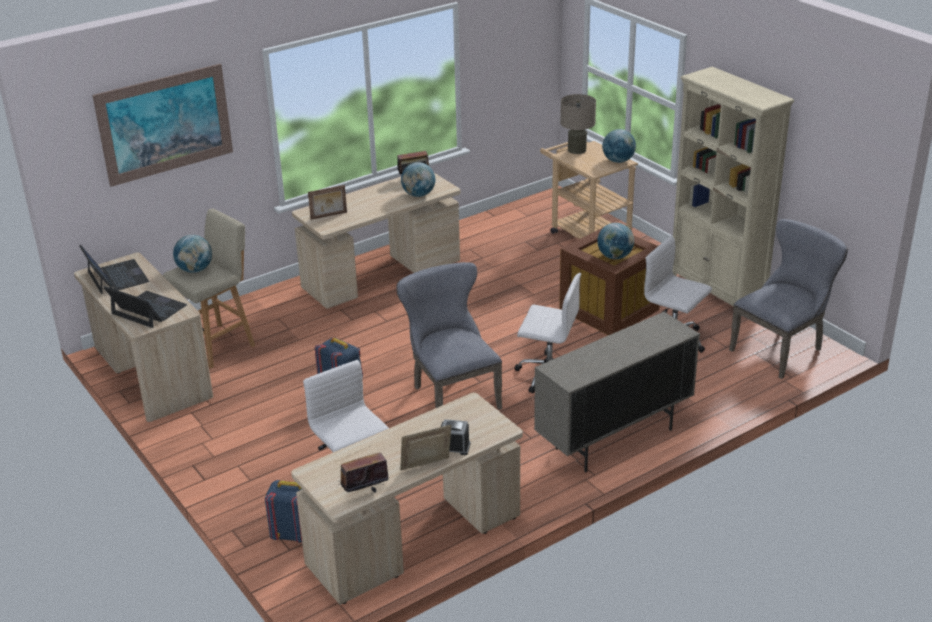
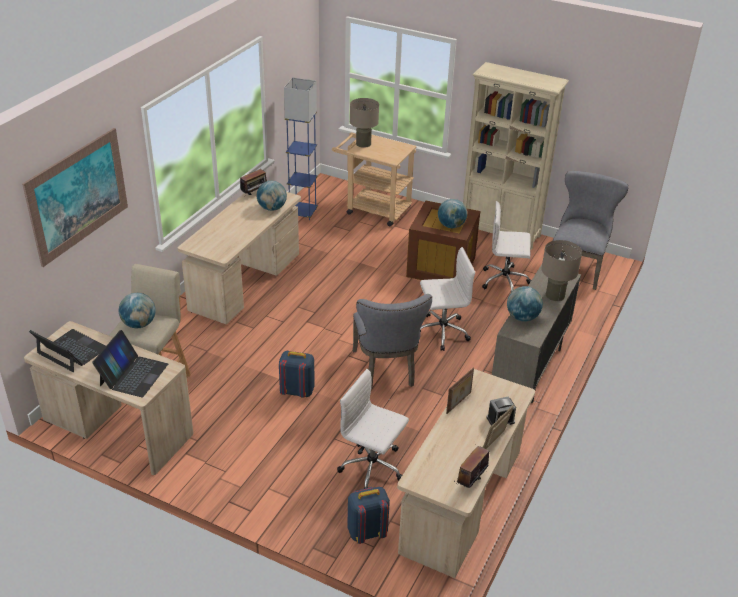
camera: 30 degrees left, 5 degrees up
laptop [104,286,187,328] -> laptop turned 105 degrees clockwise [92,330,168,397]
picture frame [308,185,347,220] -> picture frame moved to [446,367,474,414]
grey chair [396,262,502,410] -> grey chair turned 135 degrees counterclockwise [353,294,432,390]
globe [602,129,636,163] -> globe moved to [507,286,543,321]
none -> blue floor lamp [284,77,318,220]
none -> beige table lamp [541,240,582,301]

